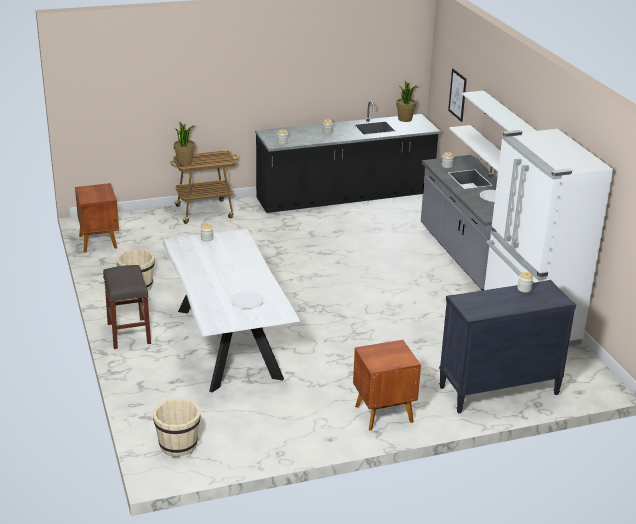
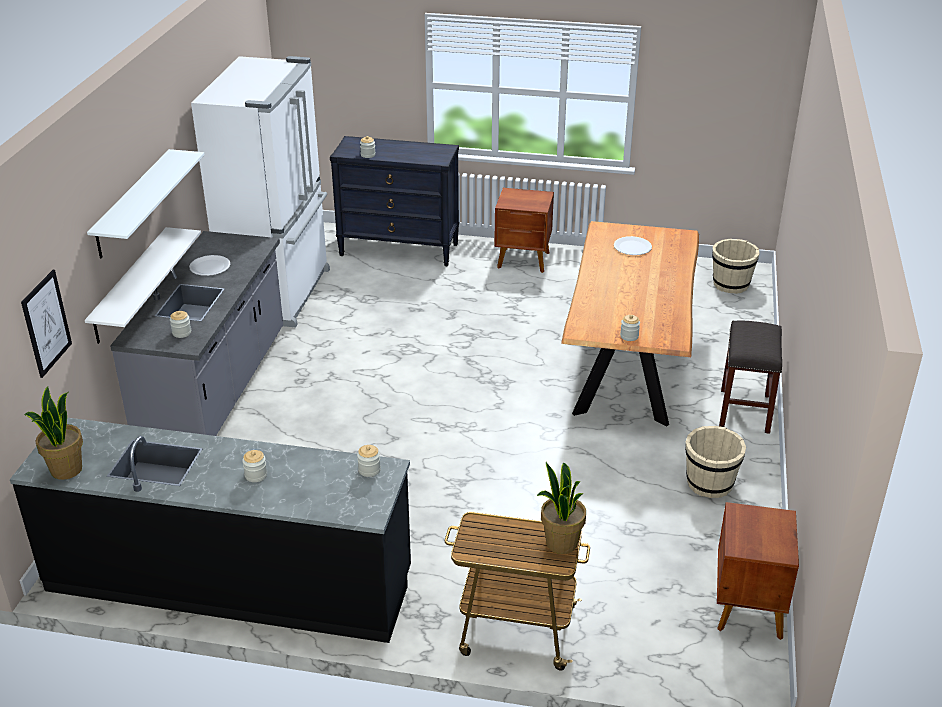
camera: 150 degrees left, 5 degrees up
white dining table [163,229,300,393] -> brown dining table [561,221,699,426]

